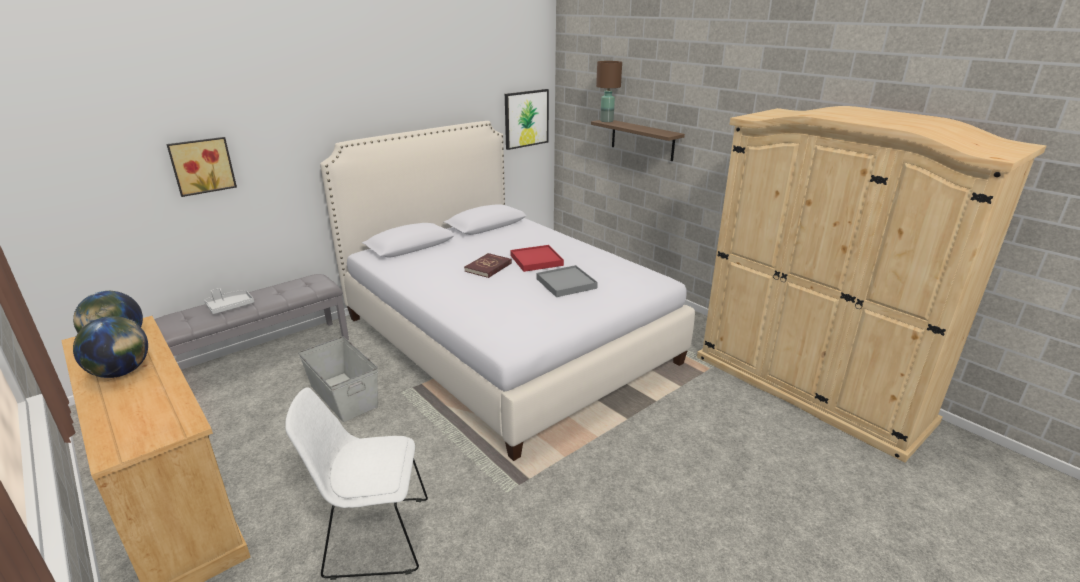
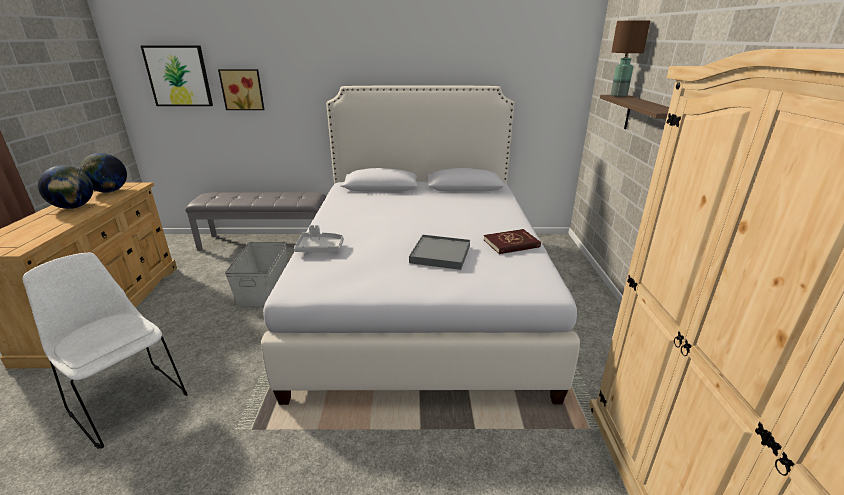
camera: 40 degrees right, 0 degrees up
grey tray [204,288,254,314] -> grey tray moved to [294,225,344,252]
red book [464,253,512,278] -> red book moved to [484,229,541,254]
picture [505,89,549,150] -> picture moved to [141,46,213,106]
red tray [510,245,564,272] -> none

